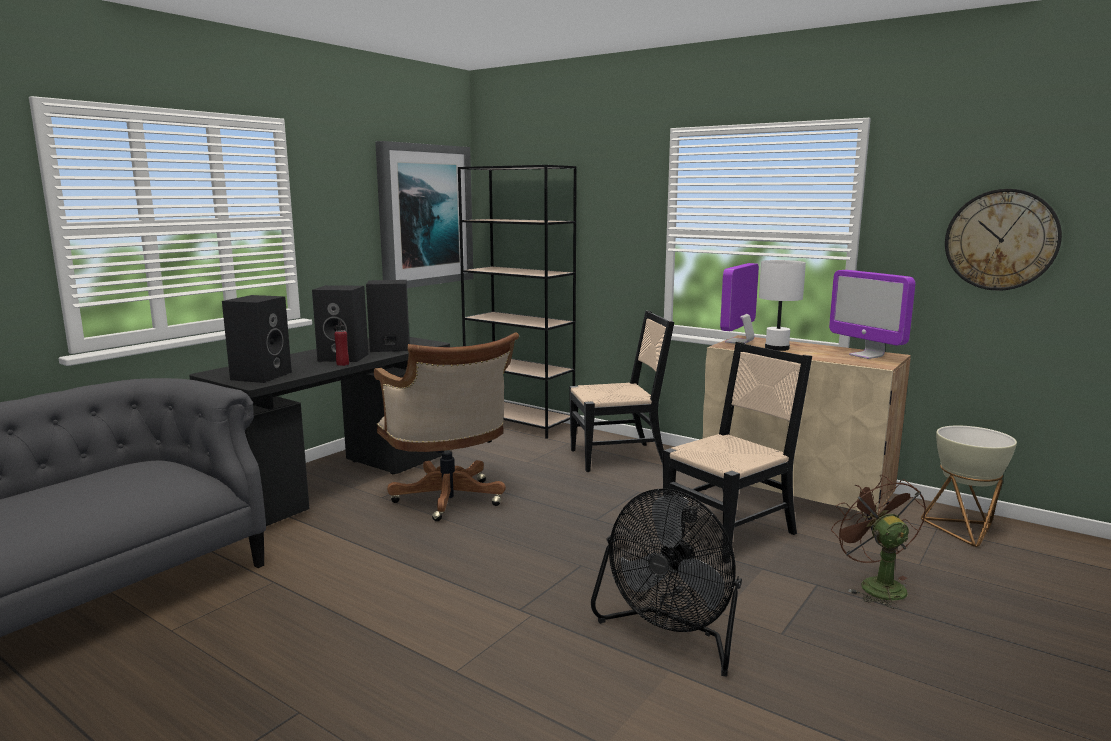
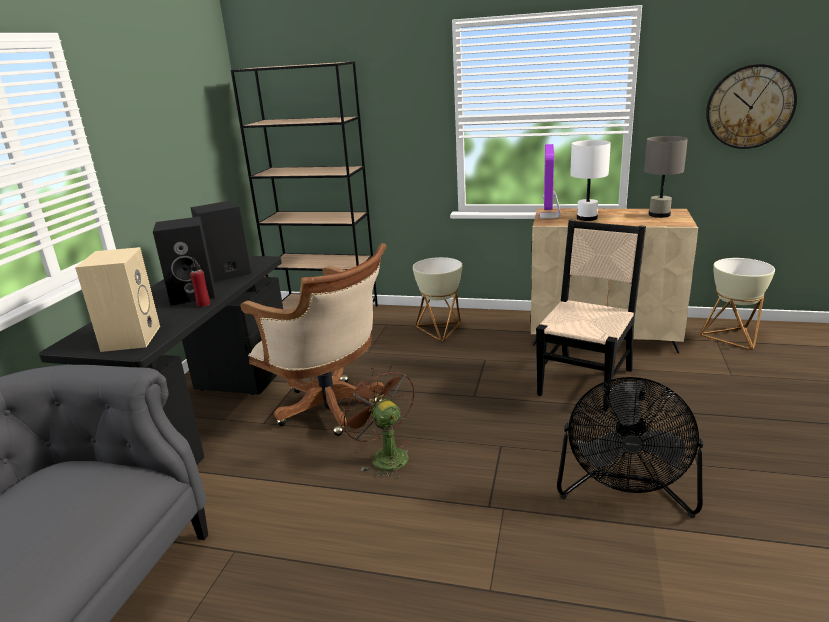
camera: 20 degrees left, 10 degrees up
black speaker [222,295,292,383] -> beige speaker [75,247,160,352]
picture [375,141,474,288] -> none
chair [569,311,674,472] -> planter [413,257,462,342]
monitor [829,270,915,359] -> grey table lamp [644,136,688,218]
brown fan [831,475,926,609] -> brown fan moved to [338,366,415,479]

